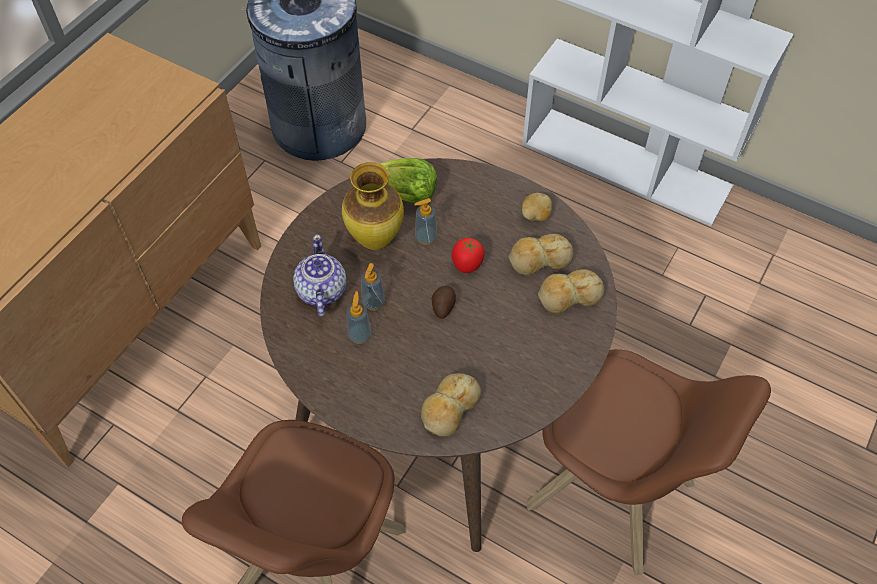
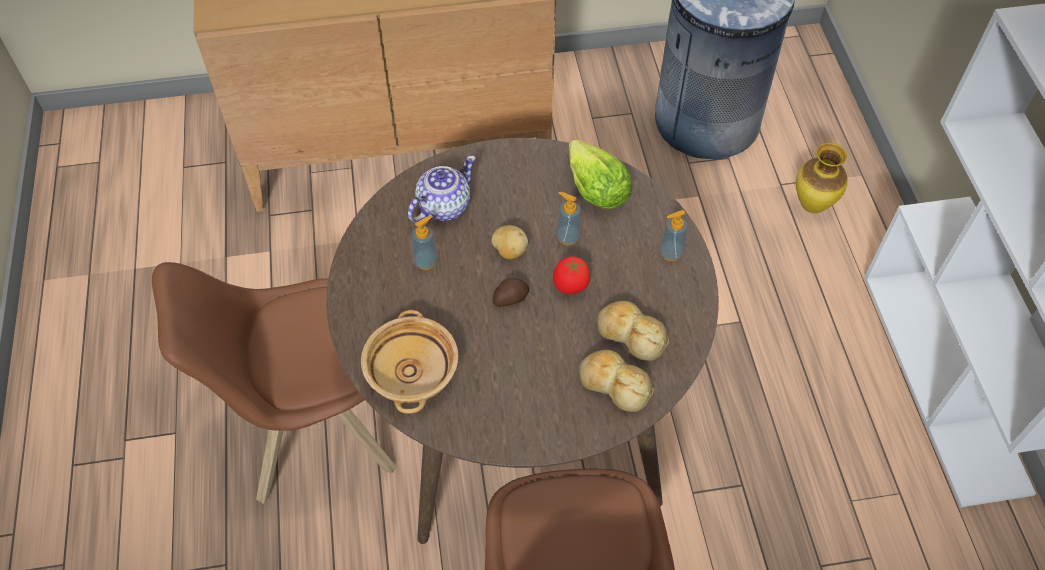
camera: 50 degrees right, 0 degrees up
vase [342,162,404,250] -> vase moved to [796,143,848,213]
soap dispenser [361,263,385,311] -> soap dispenser moved to [659,210,688,261]
bread [421,373,481,436] -> beige bowl [361,310,458,413]
potato [522,193,552,221] -> potato moved to [492,225,528,259]

